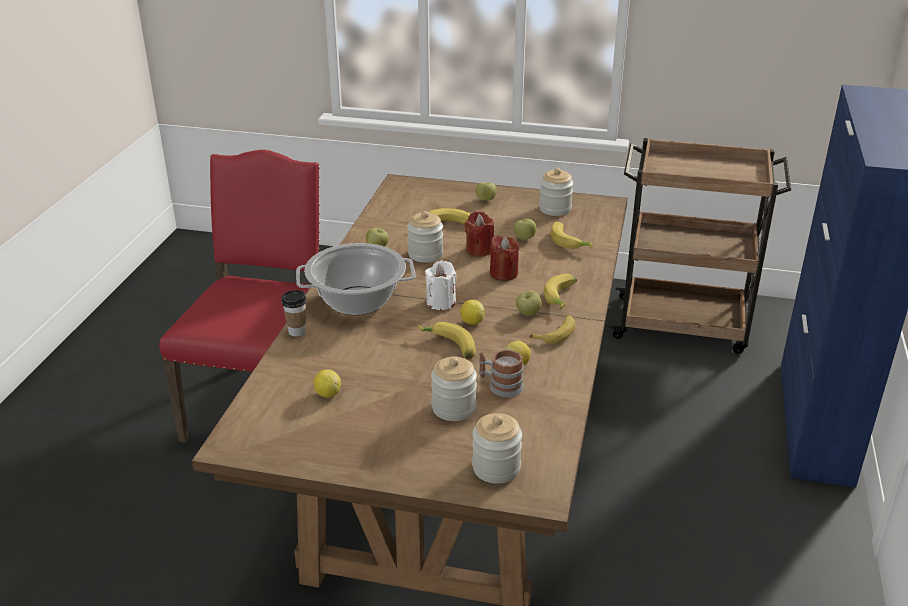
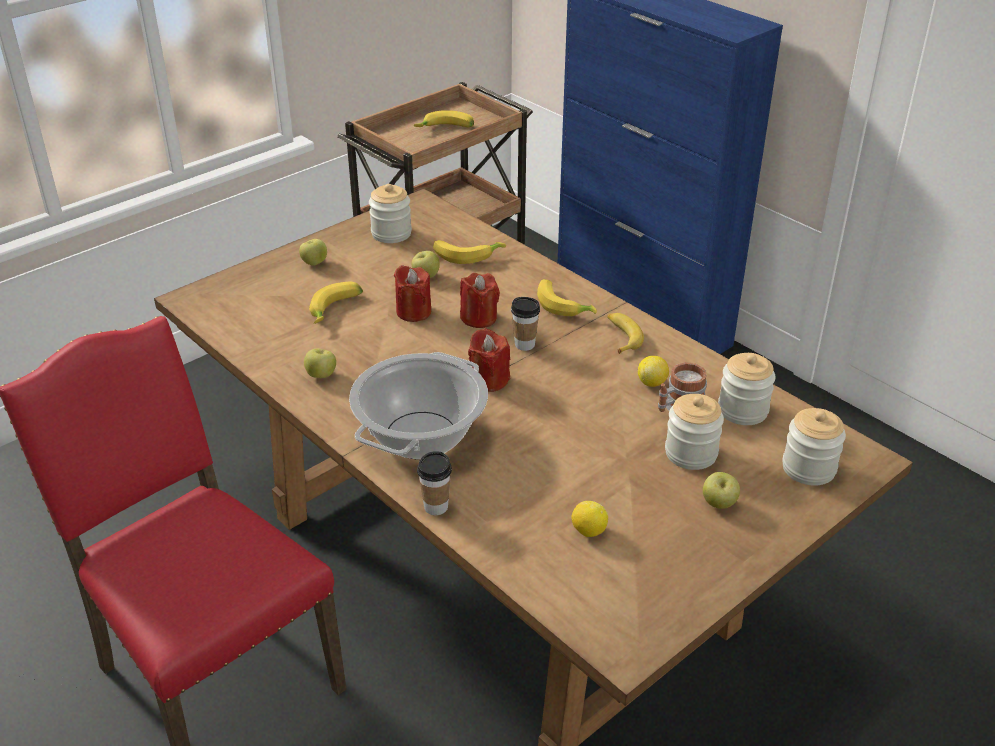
camera: 55 degrees left, 5 degrees up
jar [407,211,443,263] -> jar moved to [718,353,776,425]
banana [417,322,476,359] -> banana moved to [414,110,474,127]
white candle [425,261,457,310] -> red candle [468,328,510,392]
lemon [460,300,485,325] -> none
apple [516,290,542,316] -> apple moved to [703,472,740,509]
none -> cup [511,297,540,351]

